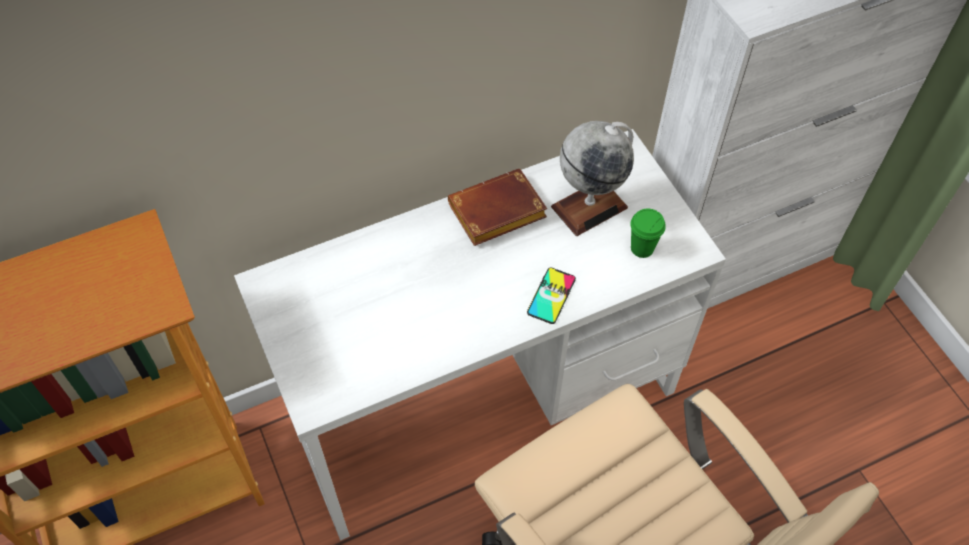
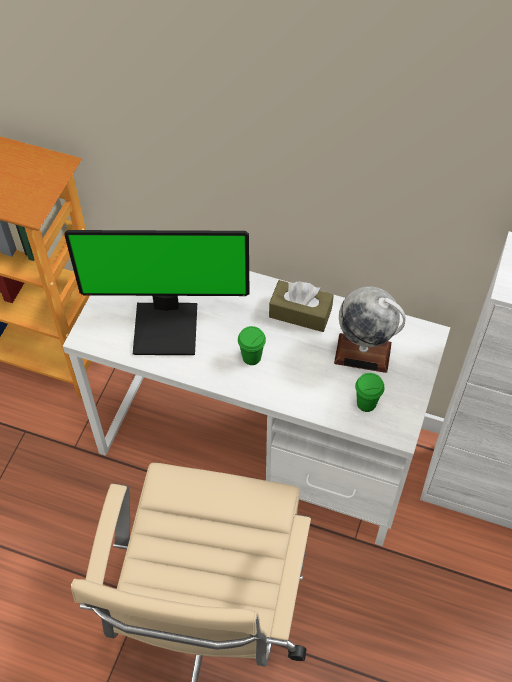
camera: 45 degrees right, 0 degrees up
brown book [448,169,547,246] -> brown tissue box [269,280,334,332]
phone [527,268,576,324] -> none
none -> monitor [64,230,249,355]
none -> green cup [238,326,266,365]

